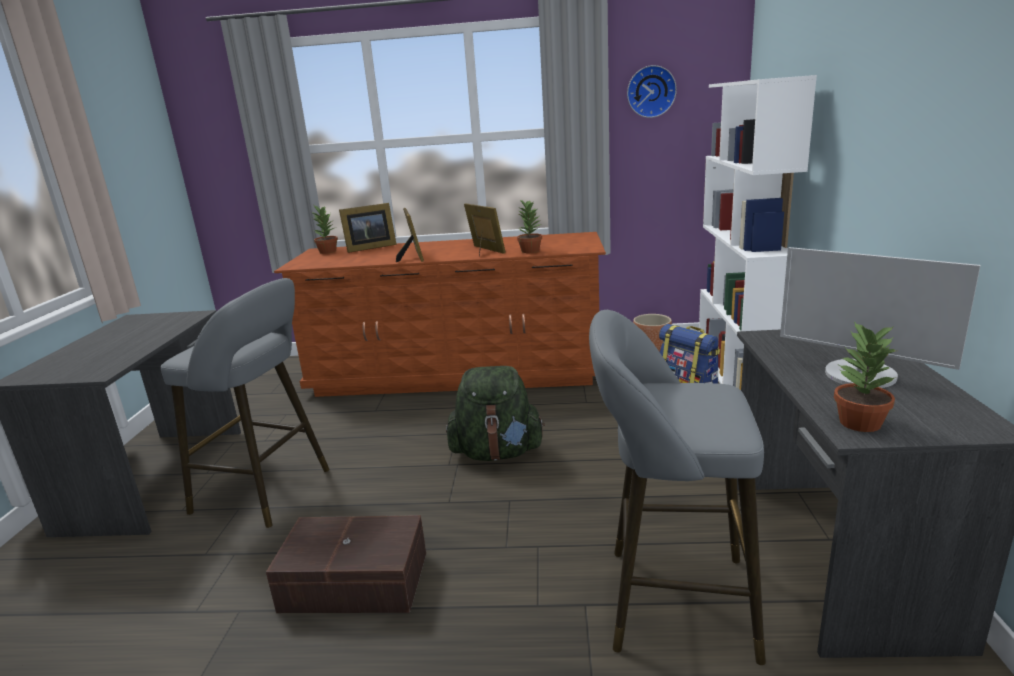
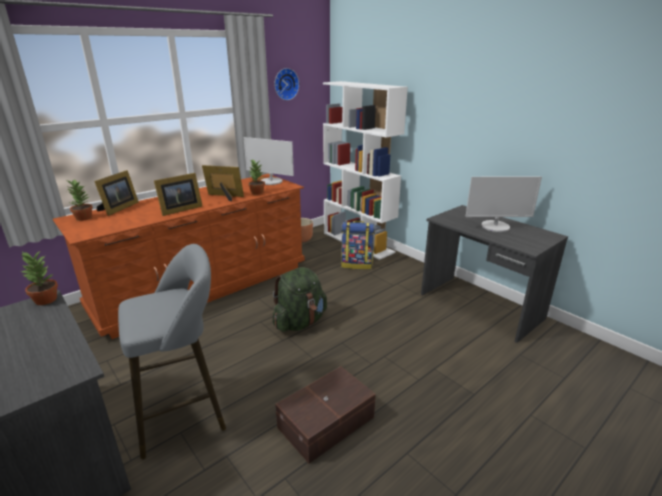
camera: 45 degrees left, 5 degrees up
picture frame [396,208,424,262] -> picture frame turned 105 degrees clockwise [154,173,202,216]
grey stool [589,310,766,665] -> none
potted plant [834,321,898,432] -> potted plant moved to [20,252,58,305]
none -> monitor [244,137,294,185]

